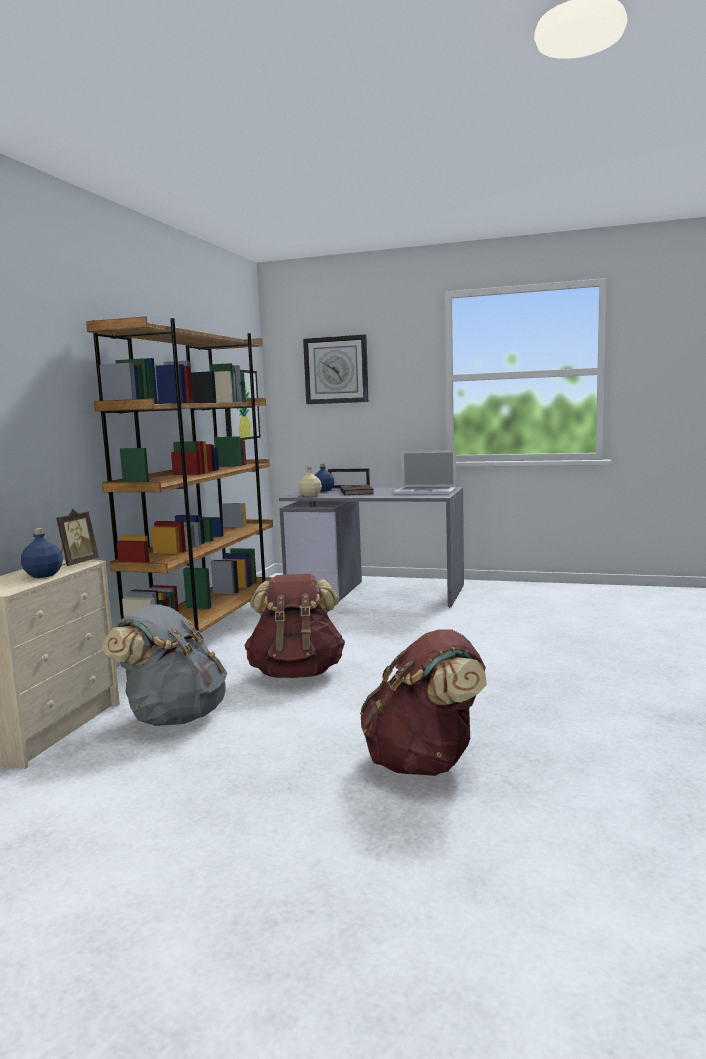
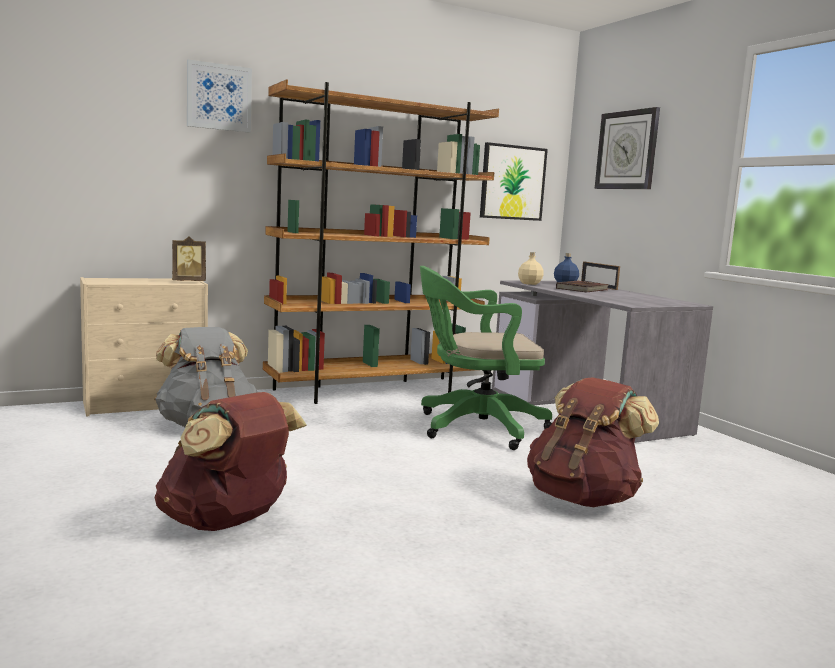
camera: 45 degrees right, 0 degrees up
blue bottle [21,528,63,578] -> none
brown backpack [244,574,345,678] -> brown backpack moved to [527,377,659,507]
laptop [393,450,457,494] -> none
none -> picture [187,59,252,133]
none -> green office chair [420,266,552,450]

